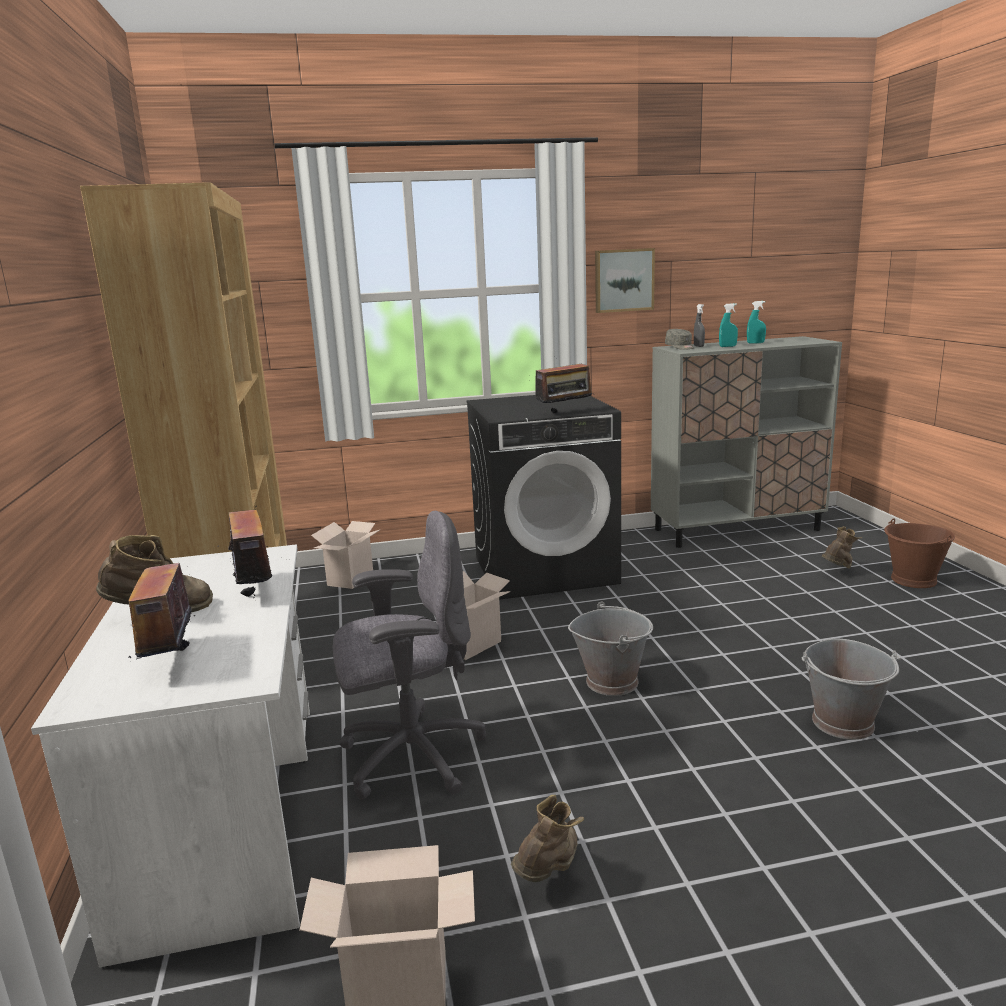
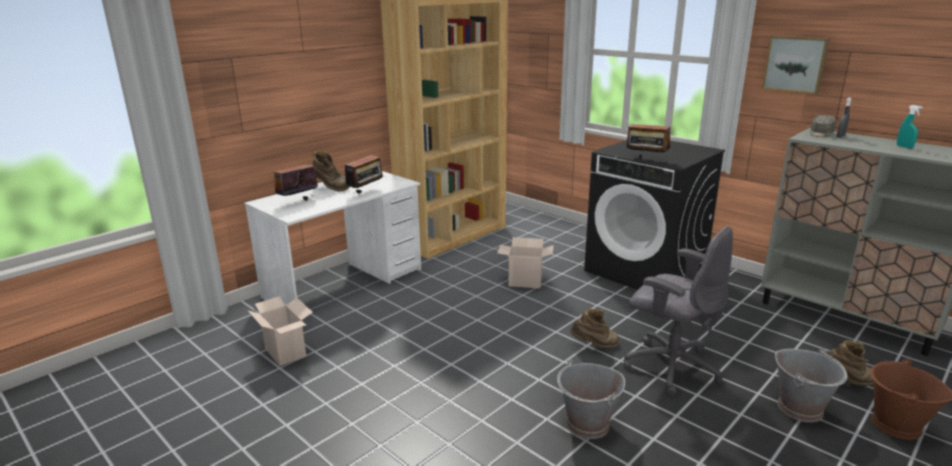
camera: 55 degrees right, 5 degrees up
cardboard box [311,521,381,589] -> none
grey office chair [333,511,486,800] -> grey office chair moved to [624,226,733,396]
brown boot [511,795,584,882] -> brown boot moved to [570,309,619,349]
grey bucket [568,602,653,696] -> grey bucket moved to [775,348,847,422]
turquoise spray bottle [719,303,738,347] -> none

